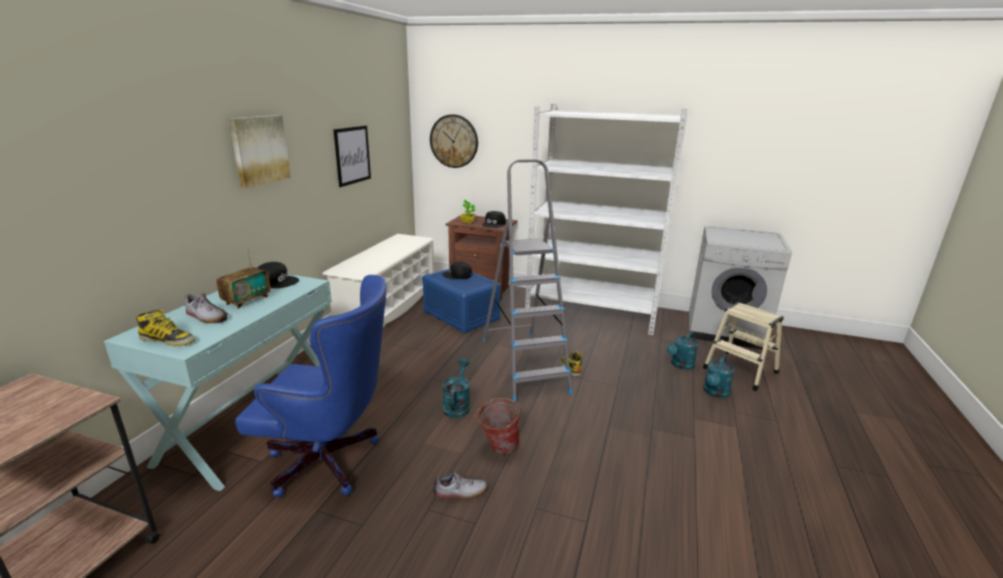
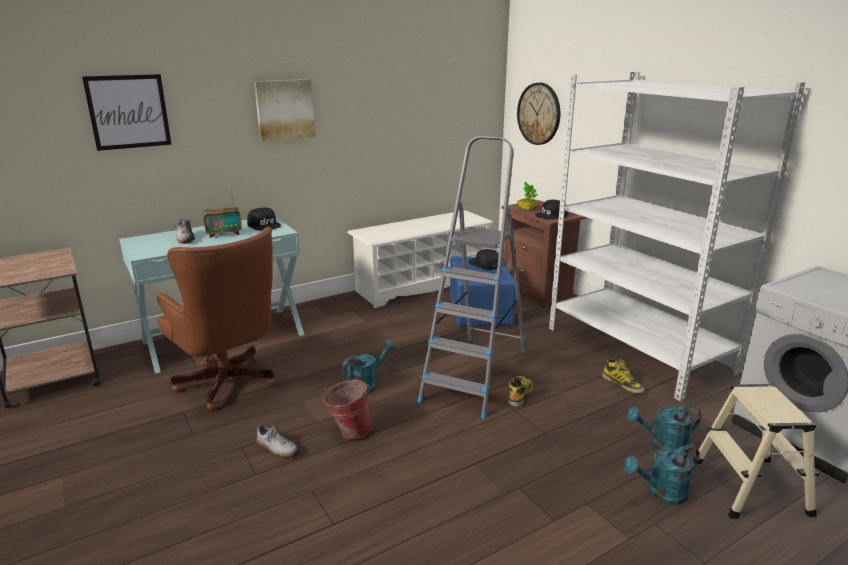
camera: 40 degrees right, 0 degrees up
boot [136,309,195,346] -> boot moved to [602,359,645,394]
blue office chair [235,275,386,497] -> brown office chair [157,227,276,411]
picture [333,125,371,187] -> picture moved to [82,74,172,151]

